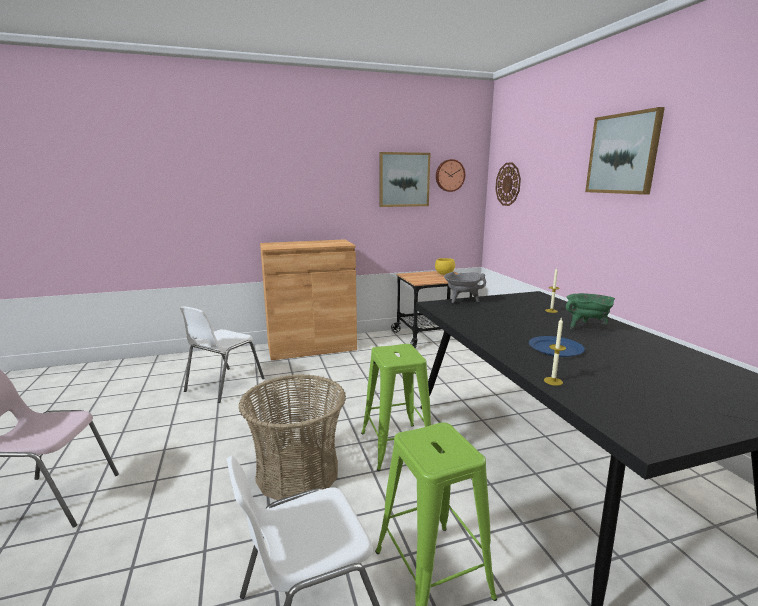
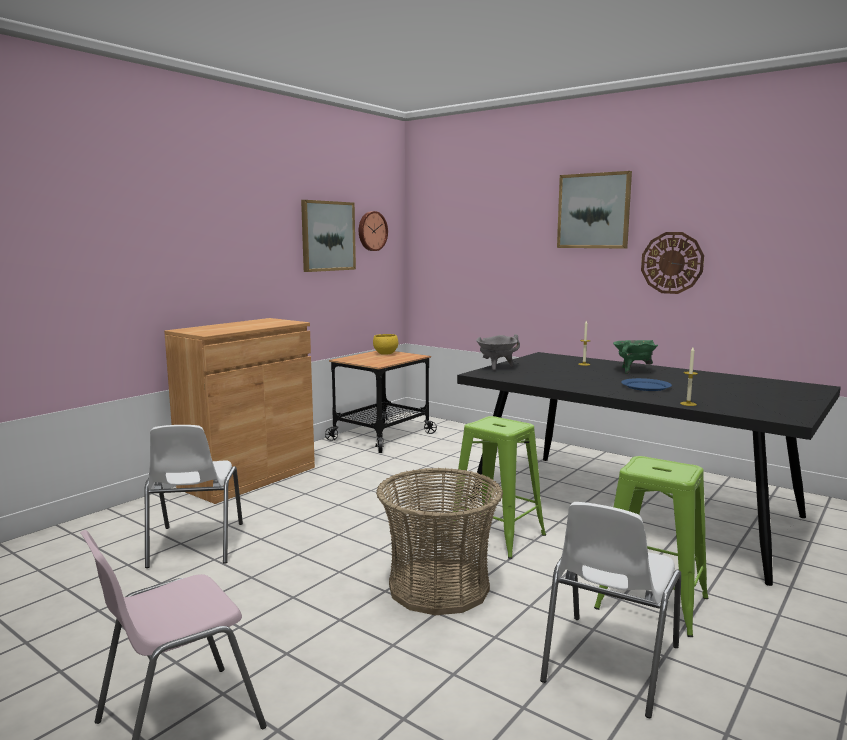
camera: 35 degrees left, 5 degrees down
wall clock [495,162,521,206] -> wall clock moved to [641,232,704,294]

